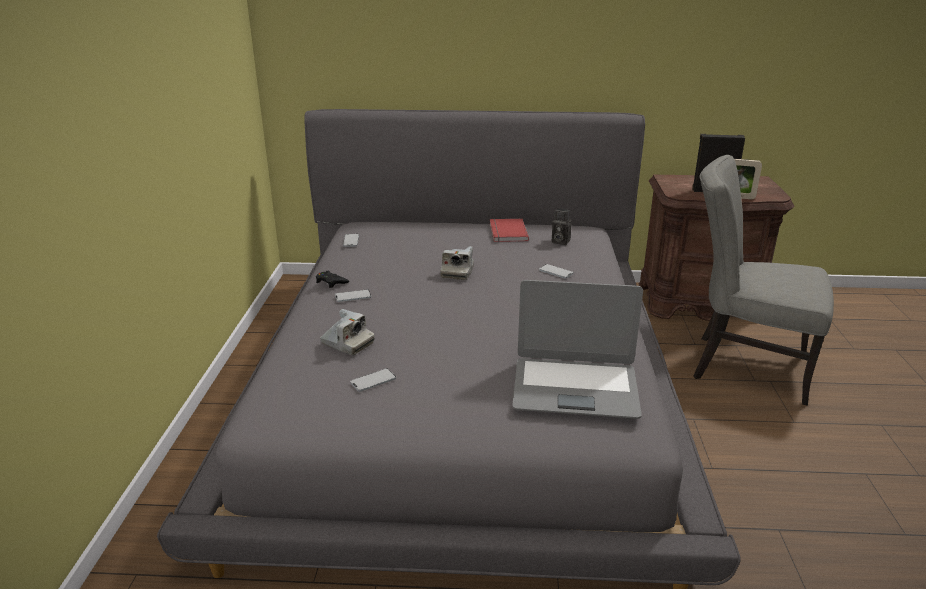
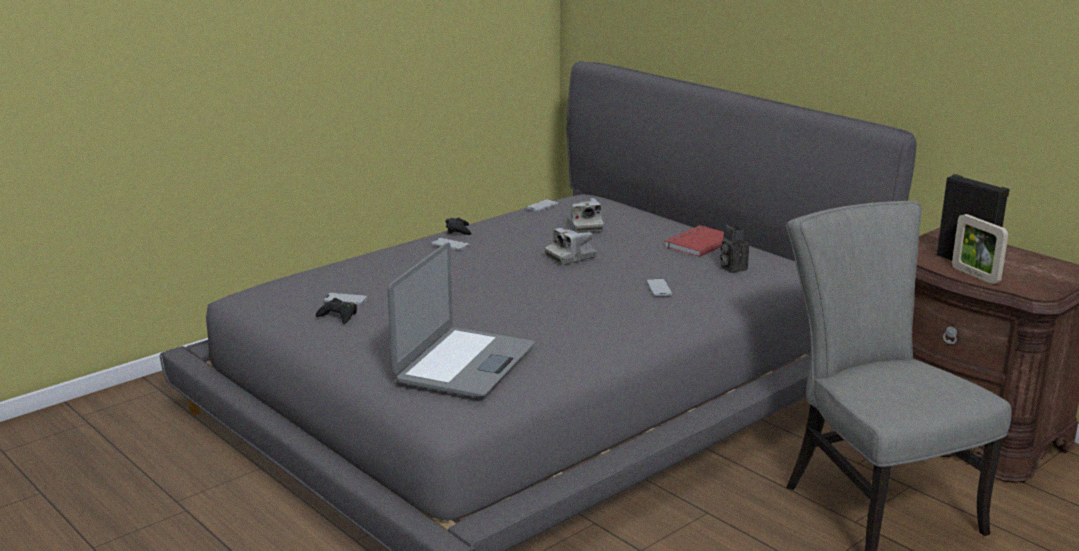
camera: 45 degrees right, 5 degrees down
camera [320,309,375,355] -> camera moved to [567,198,604,233]
laptop [512,280,643,419] -> laptop turned 120 degrees counterclockwise [387,243,535,397]
none -> black game controller [316,298,357,324]

